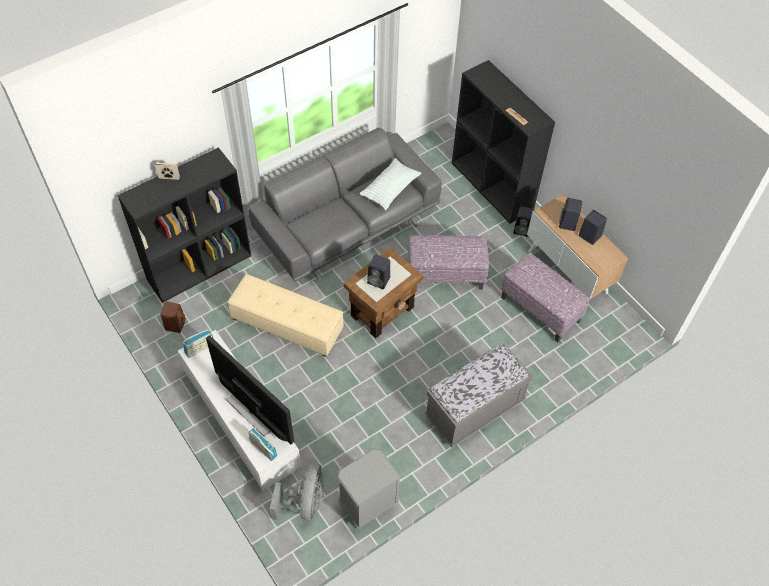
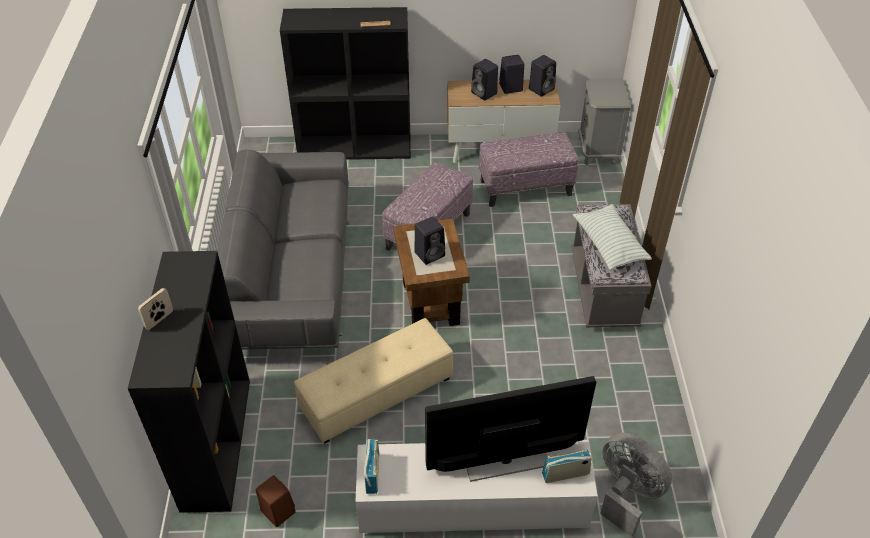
camera: 55 degrees left, 10 degrees down
grey nightstand [337,449,401,529] -> grey nightstand moved to [578,78,631,165]
pillow [359,158,421,210] -> pillow moved to [573,204,652,270]
black speaker [513,206,535,237] -> black speaker moved to [529,55,556,97]

